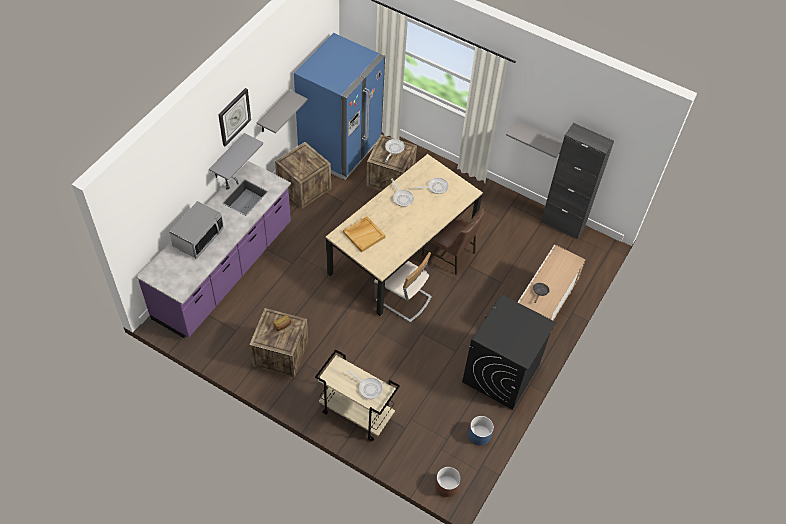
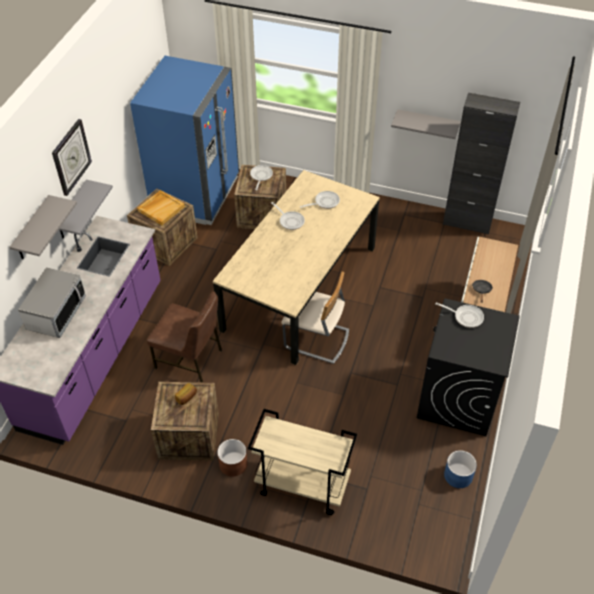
camera: 10 degrees left, 5 degrees down
grey shelf [257,90,308,134] -> grey shelf moved to [10,195,77,259]
beige tray [343,216,386,252] -> beige tray moved to [137,190,185,225]
frying pan [347,370,383,399] -> frying pan moved to [435,302,484,328]
brown chair [421,208,485,275] -> brown chair moved to [147,291,222,383]
brown planter [435,467,461,497] -> brown planter moved to [217,439,248,477]

